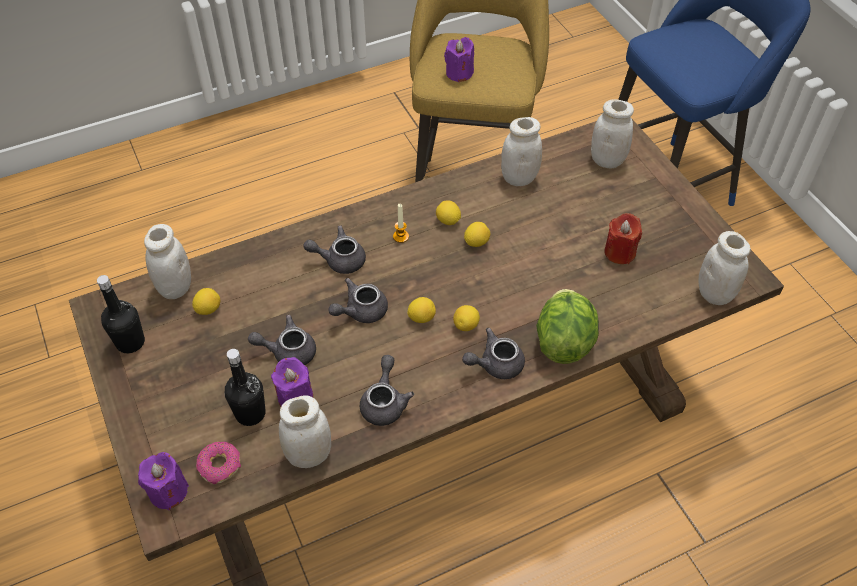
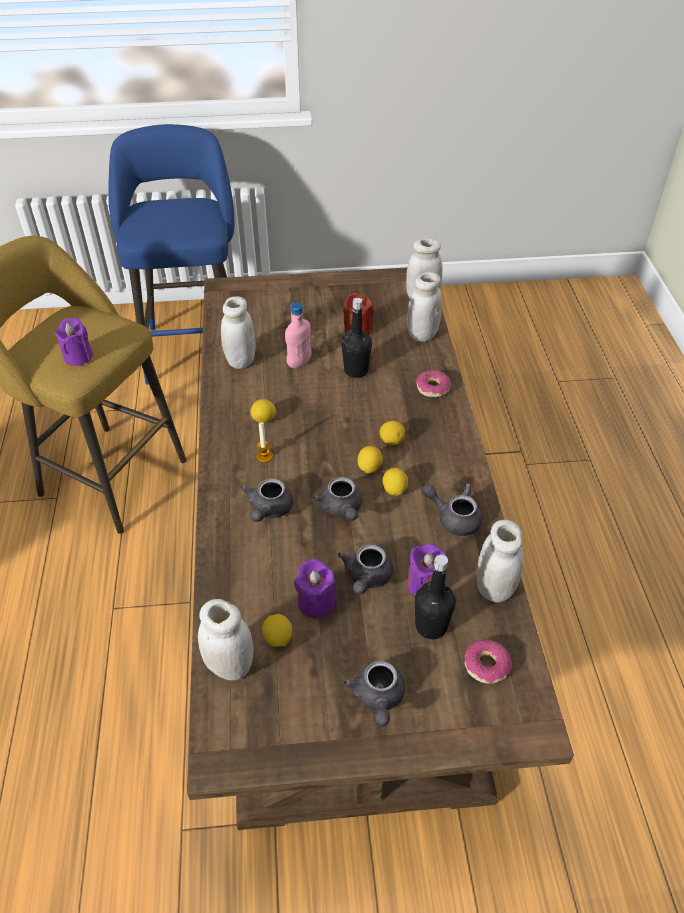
camera: 70 degrees left, 5 degrees down
black bottle [97,275,145,353] -> black bottle moved to [342,298,372,378]
purple candle [138,452,189,510] -> purple candle moved to [294,559,337,618]
grey teapot [462,328,525,379] -> grey teapot moved to [344,661,405,726]
lemon [464,222,490,247] -> lemon moved to [382,468,408,496]
lettuce [536,289,599,364] -> donut [416,370,451,397]
white jar [591,99,634,169] -> white jar moved to [407,272,442,342]
none -> pink bottle [285,302,312,368]

